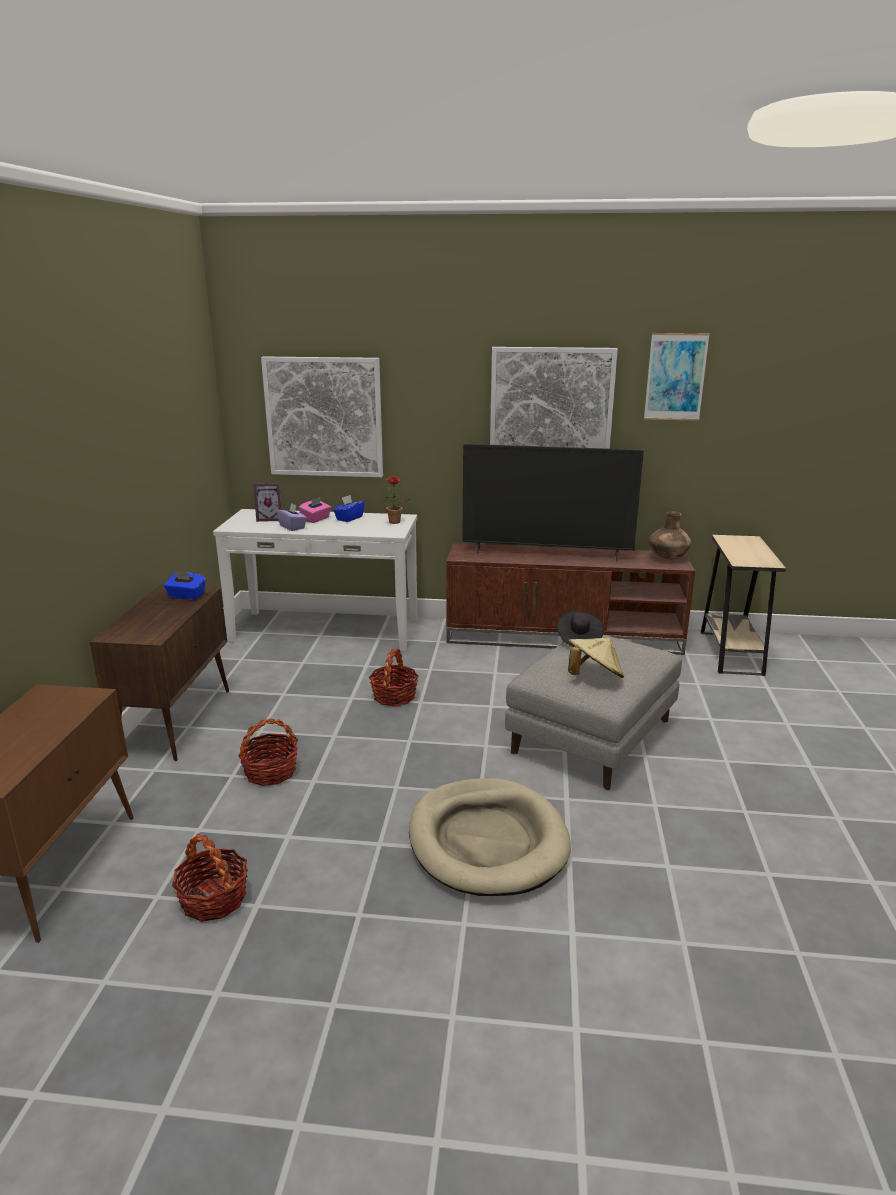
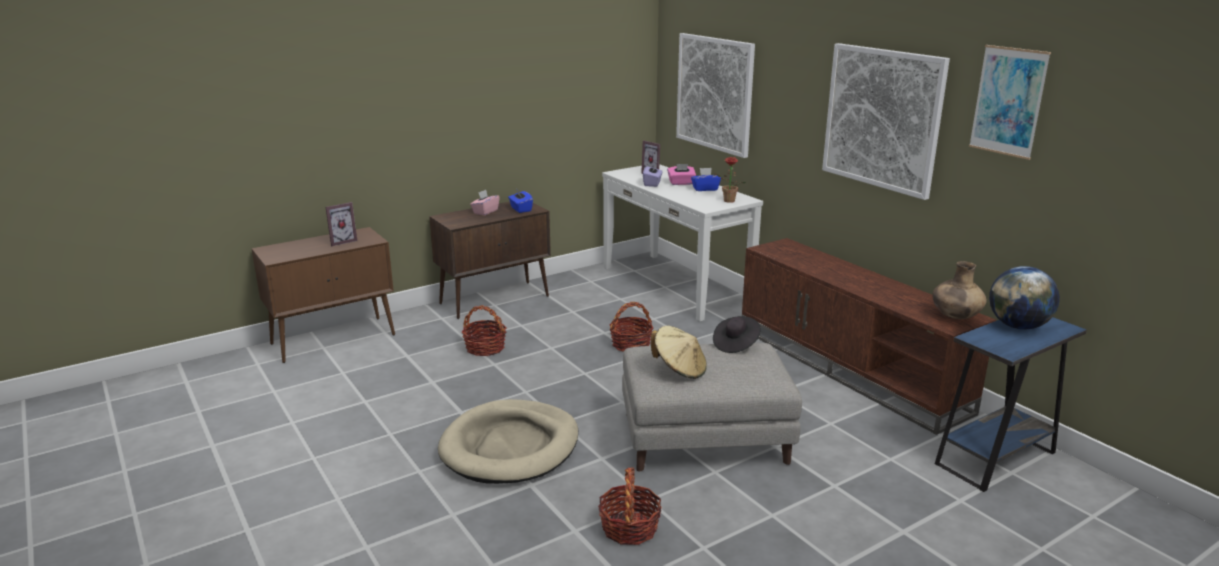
camera: 50 degrees right, 0 degrees up
basket [172,834,248,922] -> basket moved to [598,467,662,545]
television [462,444,644,562] -> none
beige side table [701,535,786,676] -> blue side table [935,317,1087,492]
none -> picture frame [326,202,357,246]
none -> pink tissue box [470,190,500,216]
none -> globe [989,266,1060,330]

